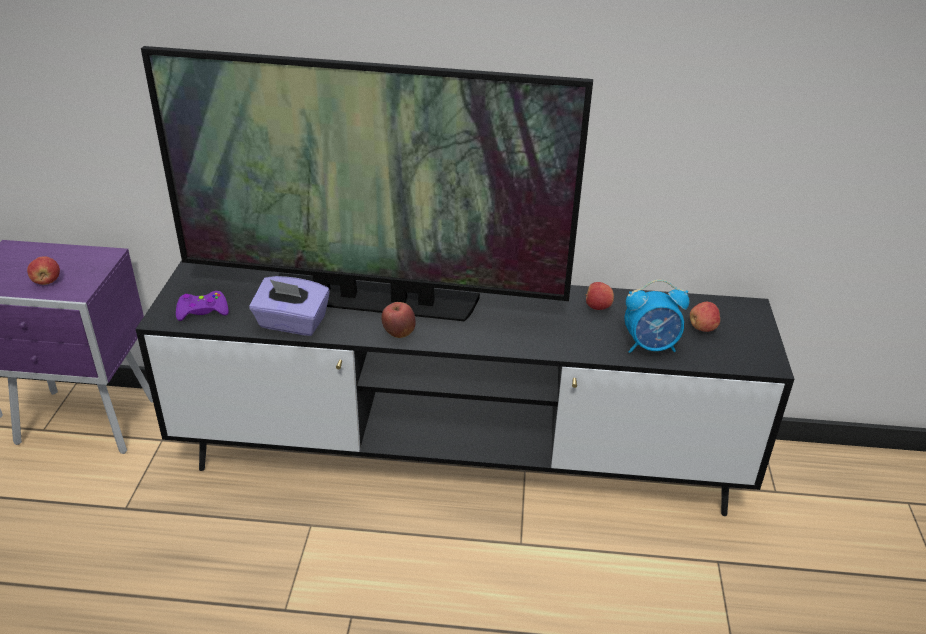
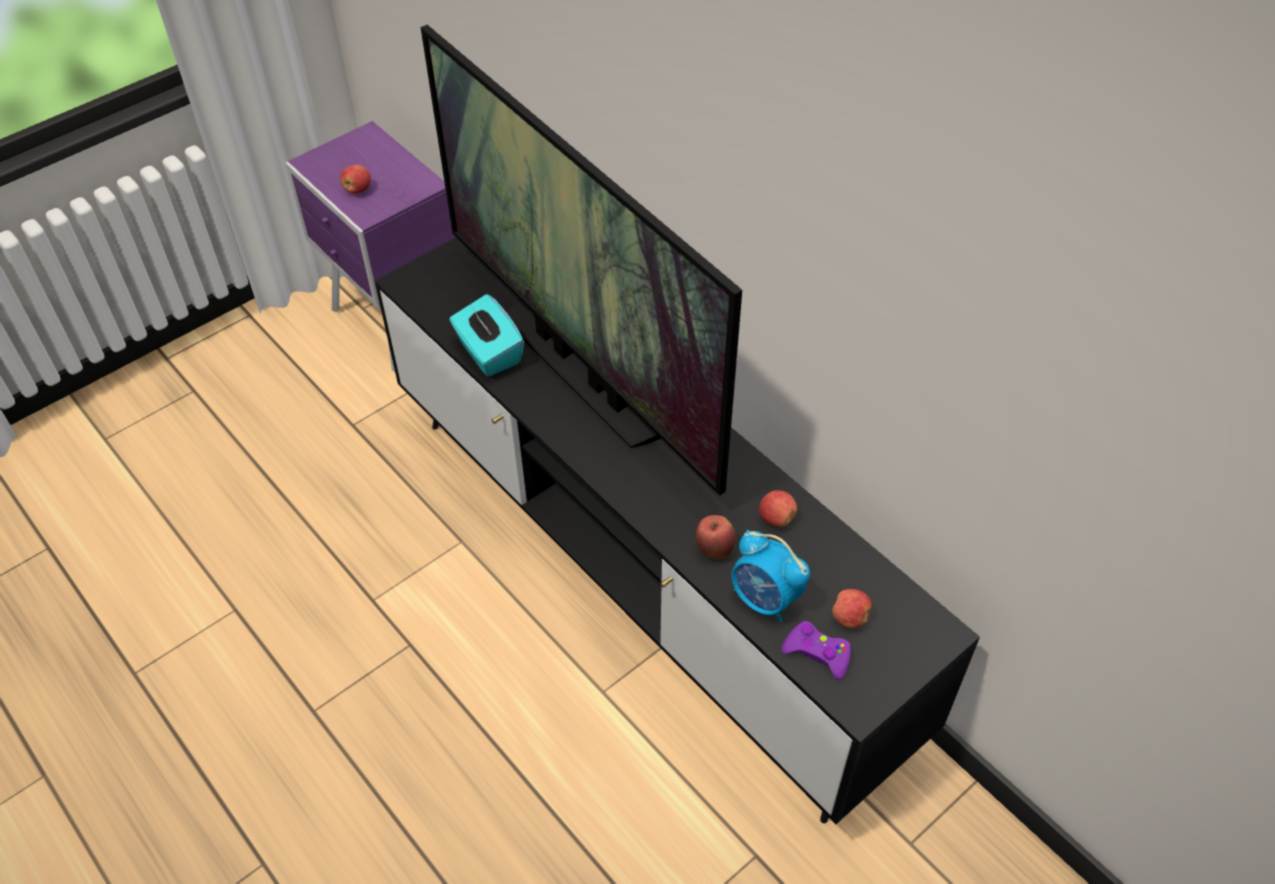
camera: 45 degrees right, 15 degrees up
purple game controller [176,291,229,321] -> purple game controller moved to [782,621,851,680]
purple tissue box [249,276,330,336] -> turquoise tissue box [449,294,524,377]
apple [381,302,416,338] -> apple moved to [695,515,736,559]

